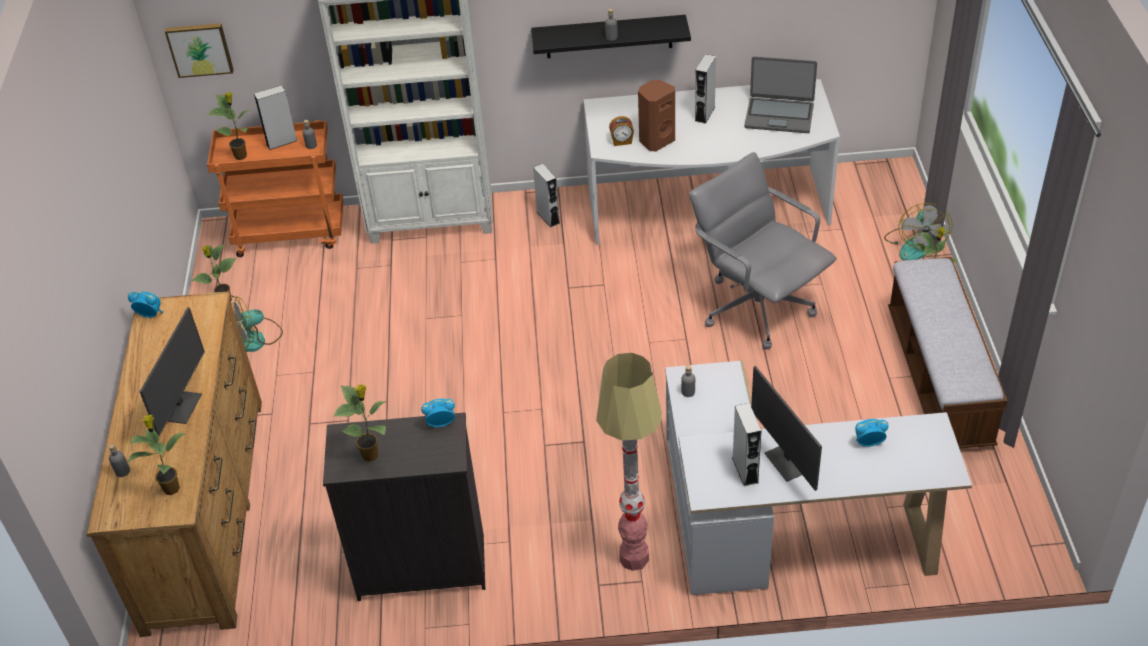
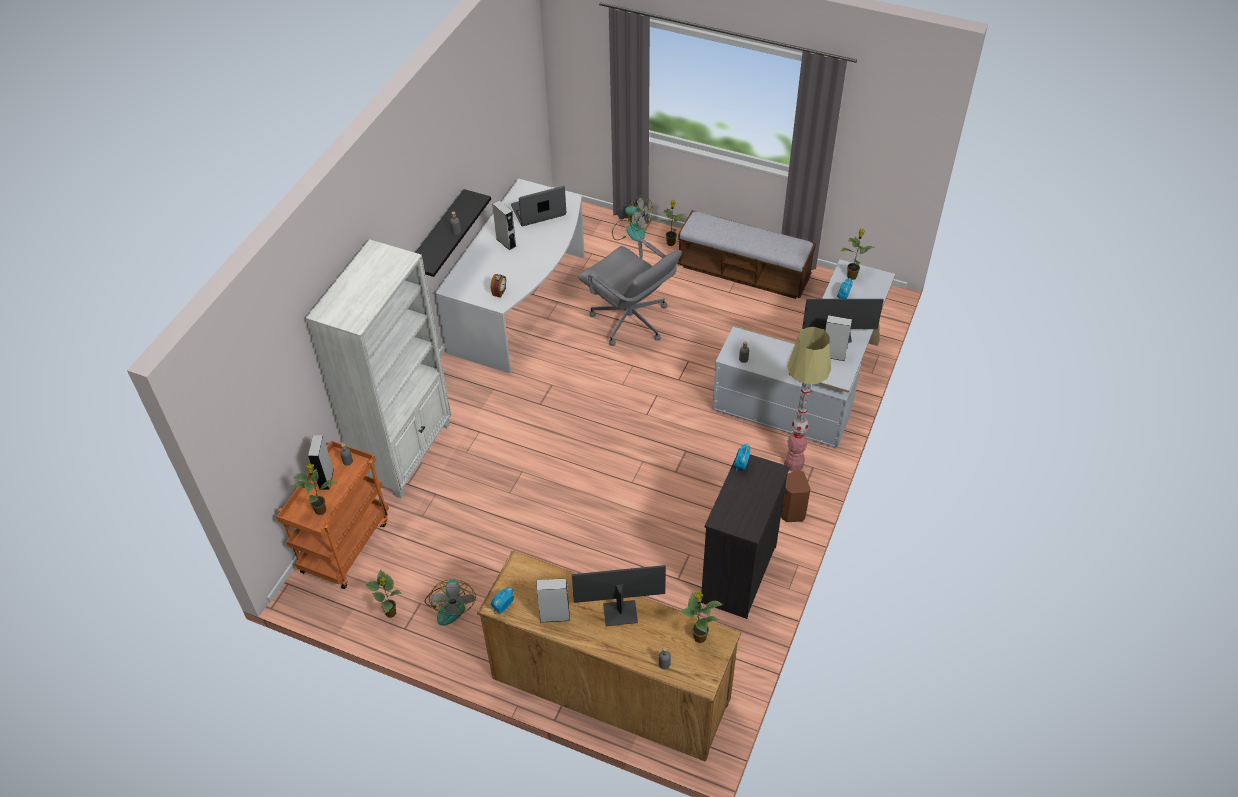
camera: 65 degrees left, 5 degrees up
monitor [140,307,205,436] -> monitor turned 45 degrees counterclockwise [572,565,666,626]
picture [165,23,234,78] -> none
potted plant [333,385,386,462] -> potted plant moved to [841,229,874,280]
grey speaker [533,164,560,228] -> grey speaker moved to [537,578,570,623]
brown speaker [638,80,675,151] -> brown speaker moved to [781,470,810,522]
grey office chair [689,152,837,350] -> grey office chair turned 120 degrees counterclockwise [578,239,682,346]
laptop [744,57,817,133] -> laptop turned 150 degrees counterclockwise [511,186,566,226]

